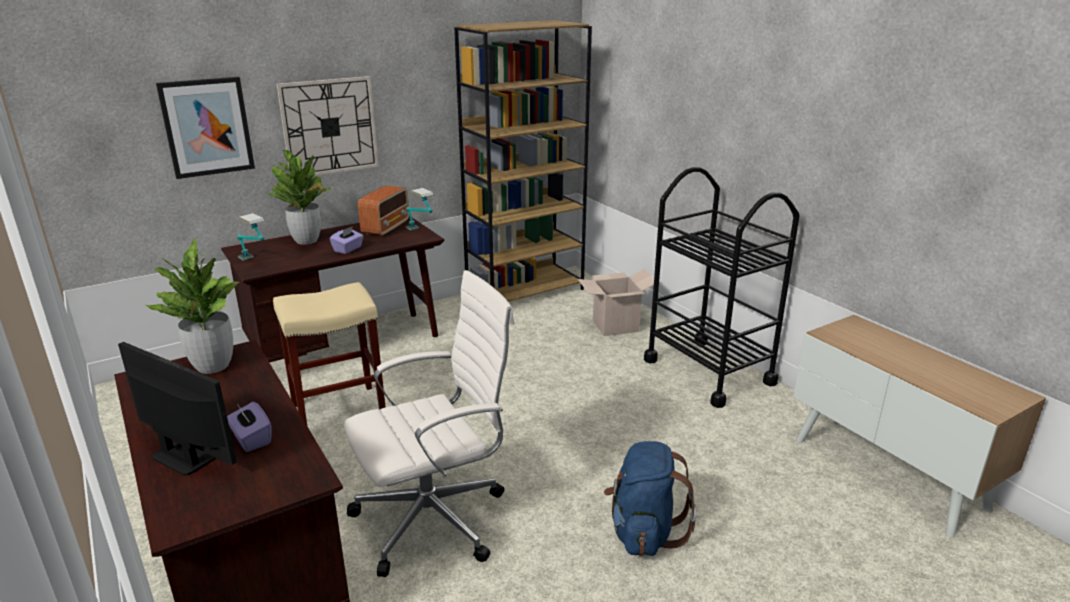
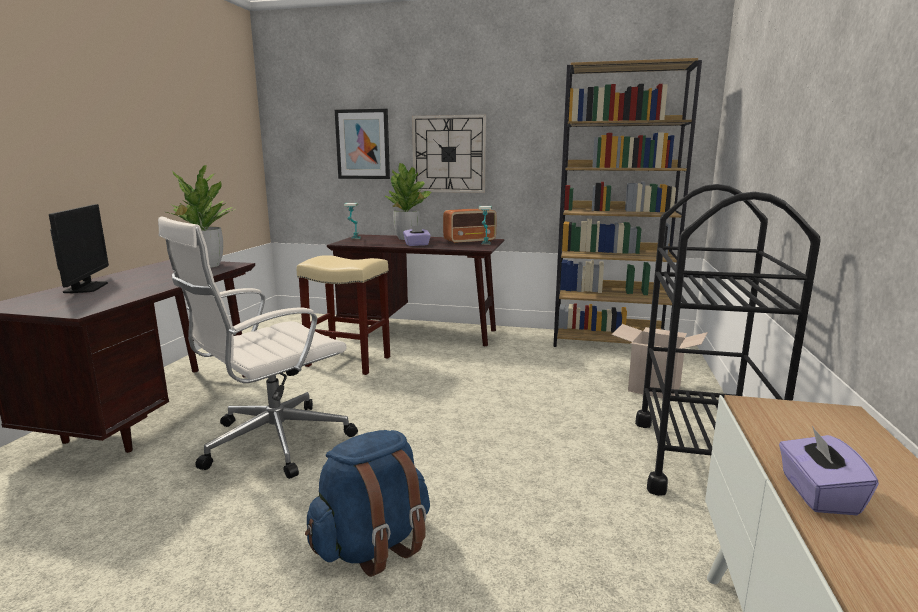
camera: 45 degrees right, 10 degrees down
purple tissue box [227,402,272,452] -> purple tissue box moved to [779,426,879,515]
white office chair [344,270,514,577] -> white office chair turned 120 degrees clockwise [158,217,358,479]

